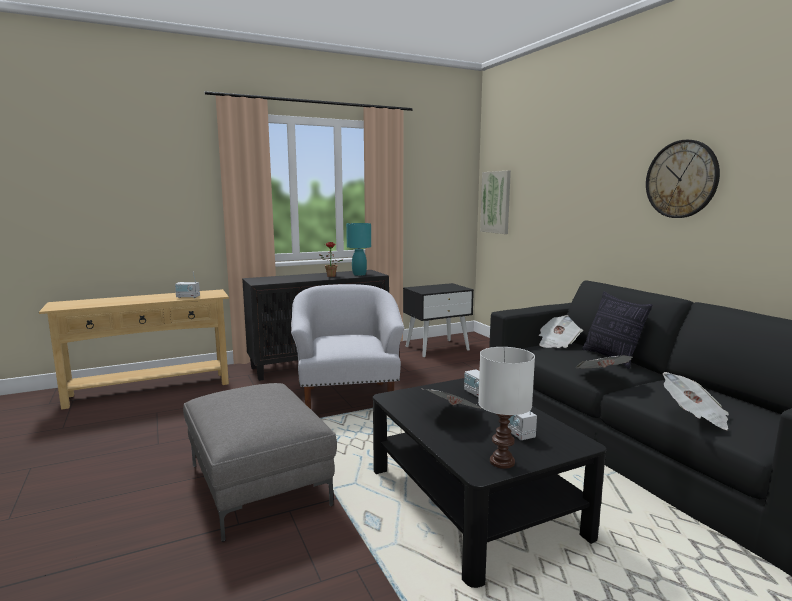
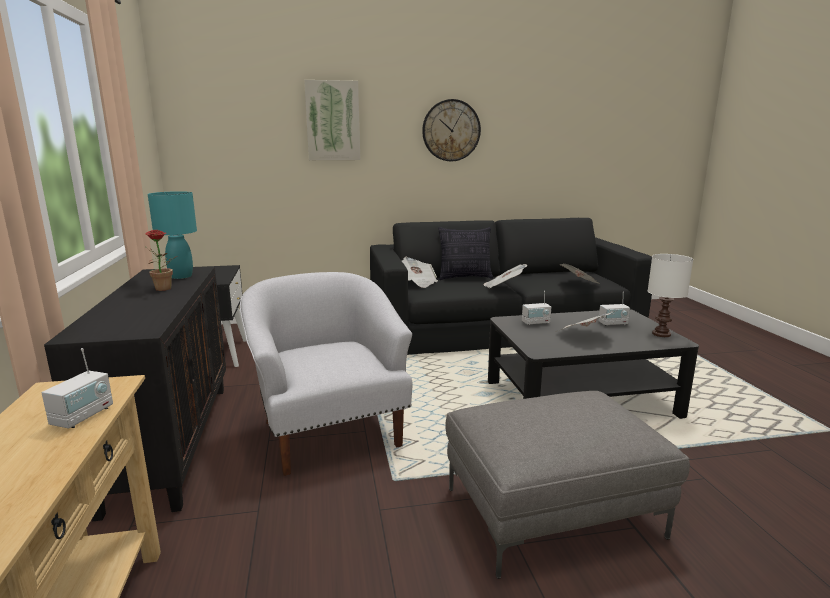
camera: 75 degrees left, 5 degrees up
white armchair [291,284,404,409] -> white armchair turned 60 degrees clockwise [240,272,413,476]
picture [480,171,511,234] -> picture moved to [304,80,360,160]

